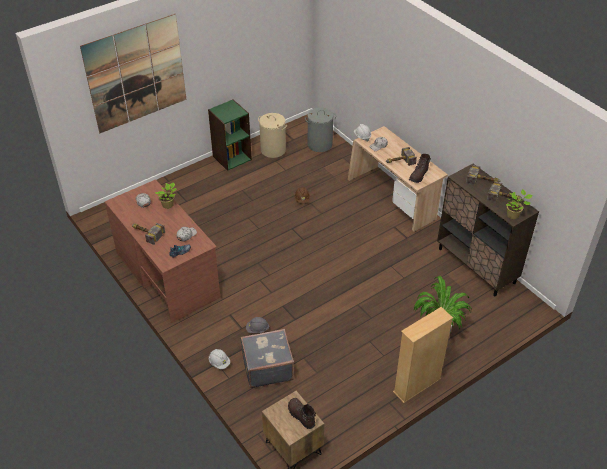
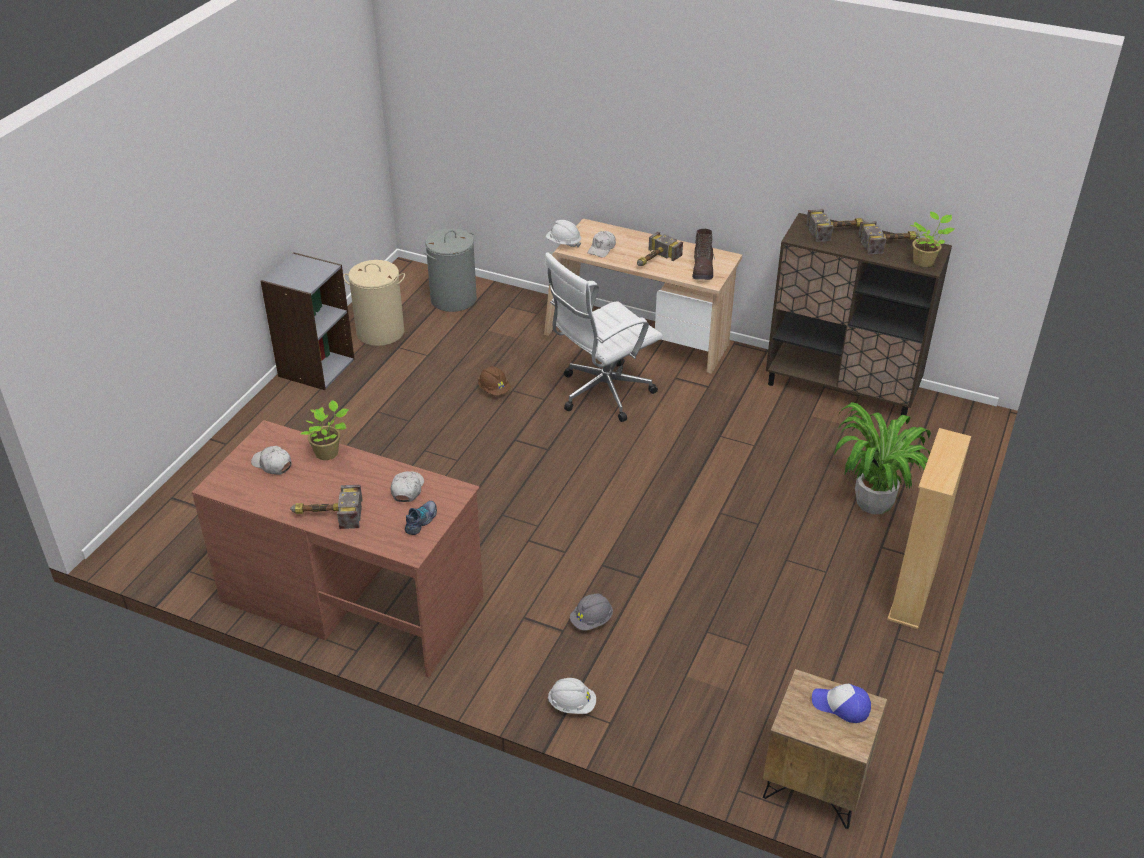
camera: 30 degrees left, 5 degrees down
picture [80,14,186,133] -> none
green bookcase [208,99,252,171] -> grey bookcase [260,252,355,390]
grey suitcase [240,329,294,388] -> none
brown boot [288,398,316,429] -> cap [812,684,871,723]
none -> white office chair [544,252,663,422]

